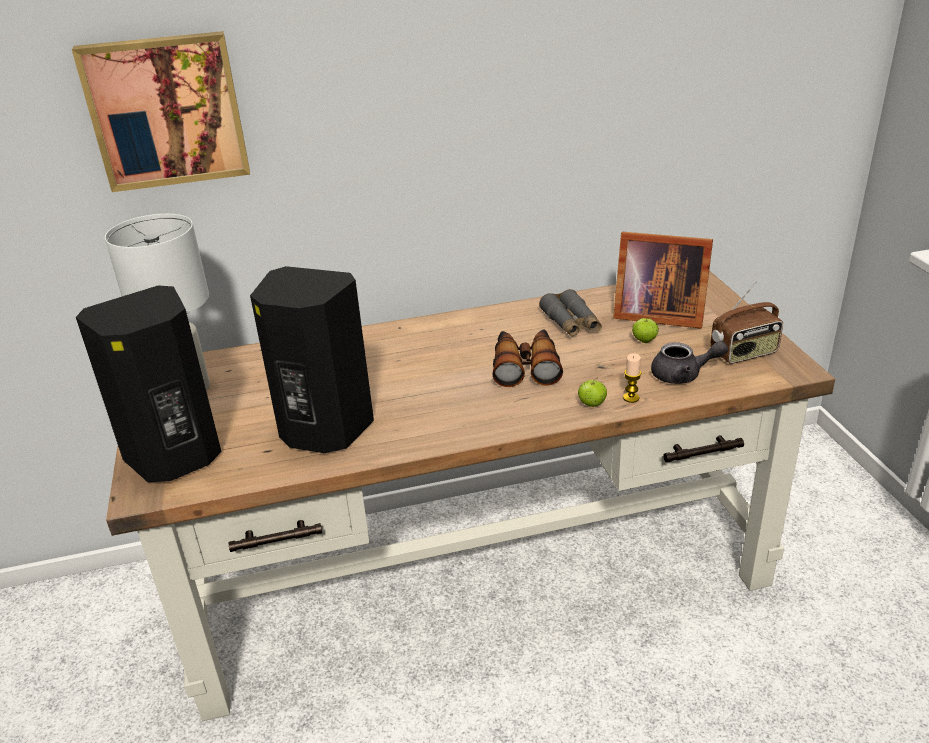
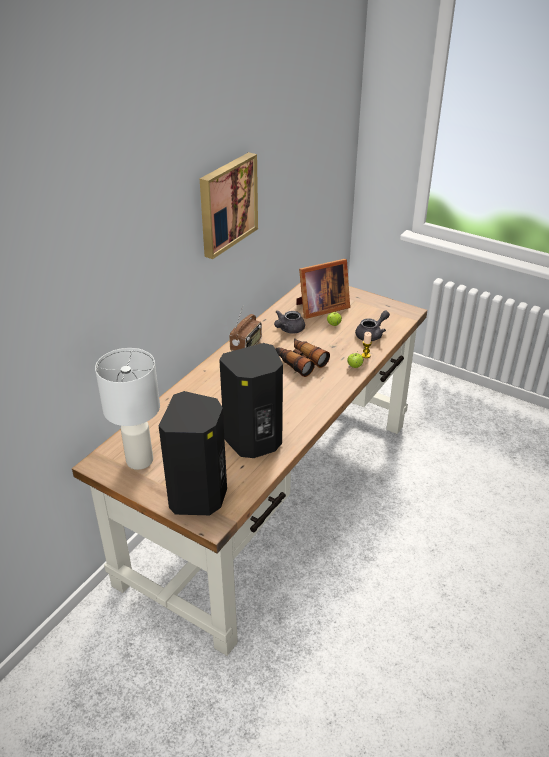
camera: 45 degrees left, 5 degrees up
picture [72,31,250,192] -> picture moved to [200,152,258,259]
grey binoculars [539,289,602,337] -> grey teapot [274,310,305,334]
radio [710,281,783,364] -> radio moved to [229,307,262,351]

